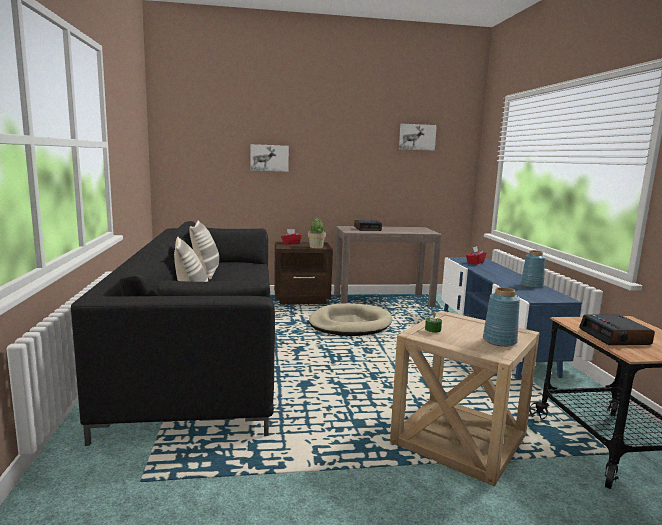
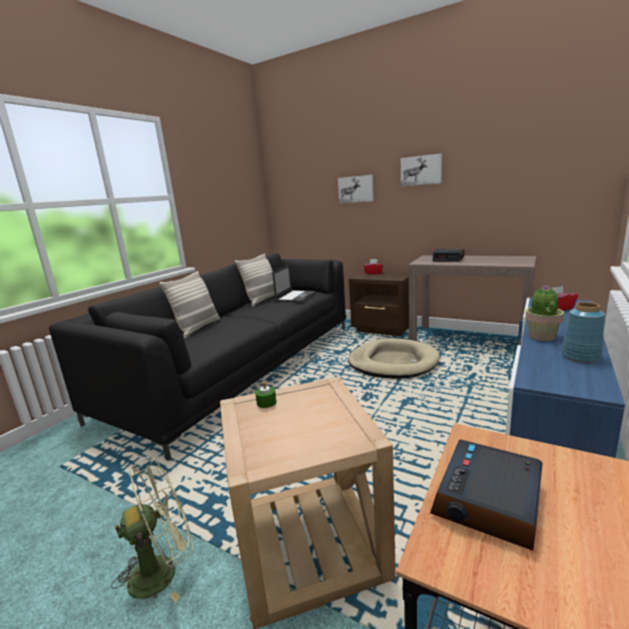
camera: 40 degrees right, 5 degrees up
potted plant [308,218,326,248] -> potted plant moved to [525,285,564,341]
picture [399,124,437,151] -> picture moved to [401,153,442,186]
blue vase [483,287,520,347] -> none
none -> green fan [111,457,193,602]
none -> laptop [272,265,316,302]

